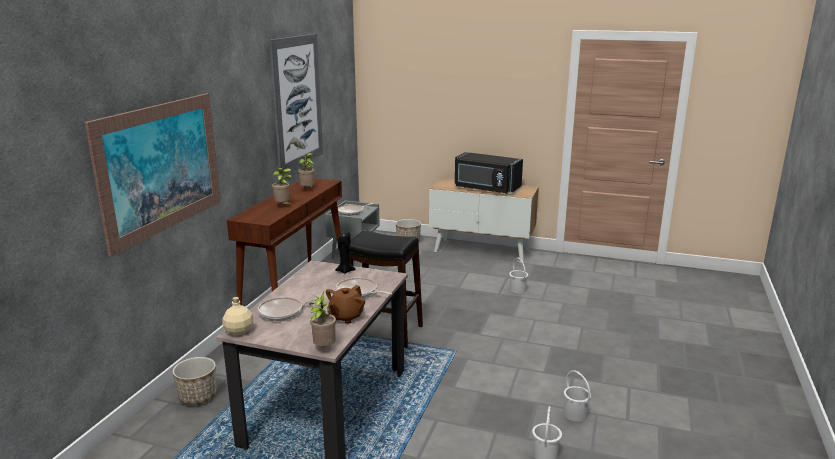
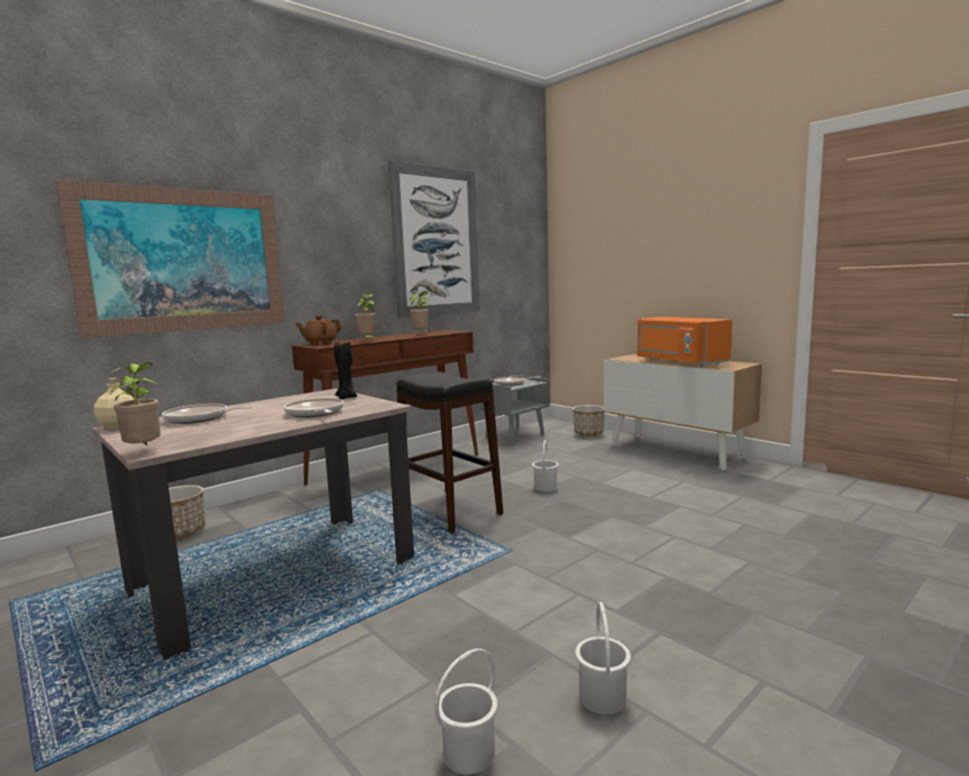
camera: 30 degrees right, 10 degrees down
brown teapot [326,285,365,324] -> brown teapot moved to [296,316,342,345]
black microwave [455,152,523,194] -> orange microwave [637,317,732,367]
white bucket [509,257,528,293] -> white bucket moved to [532,440,559,492]

